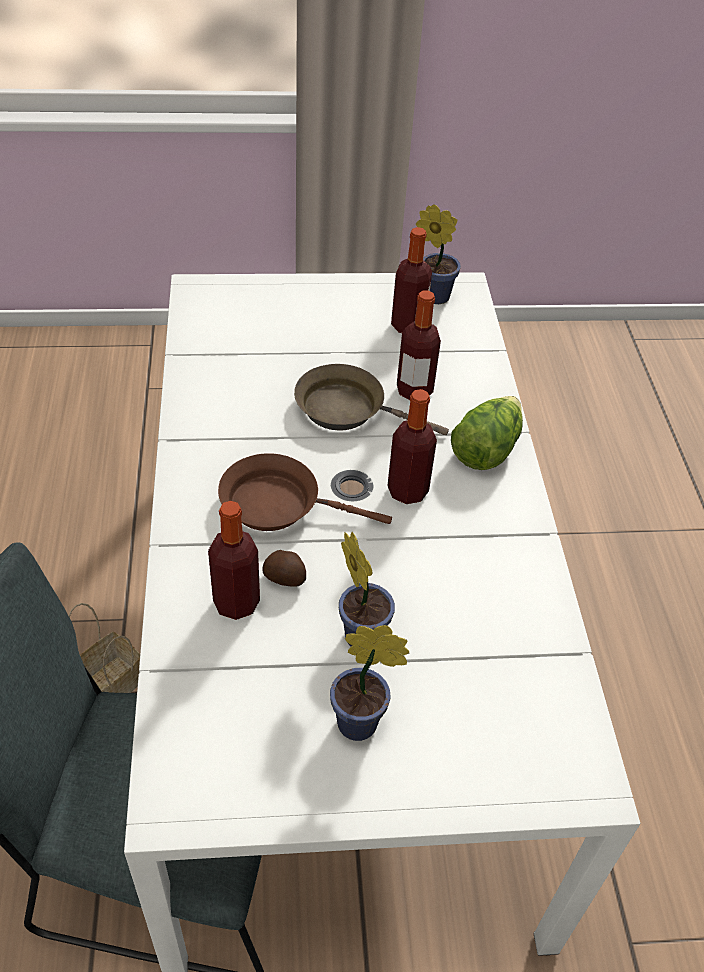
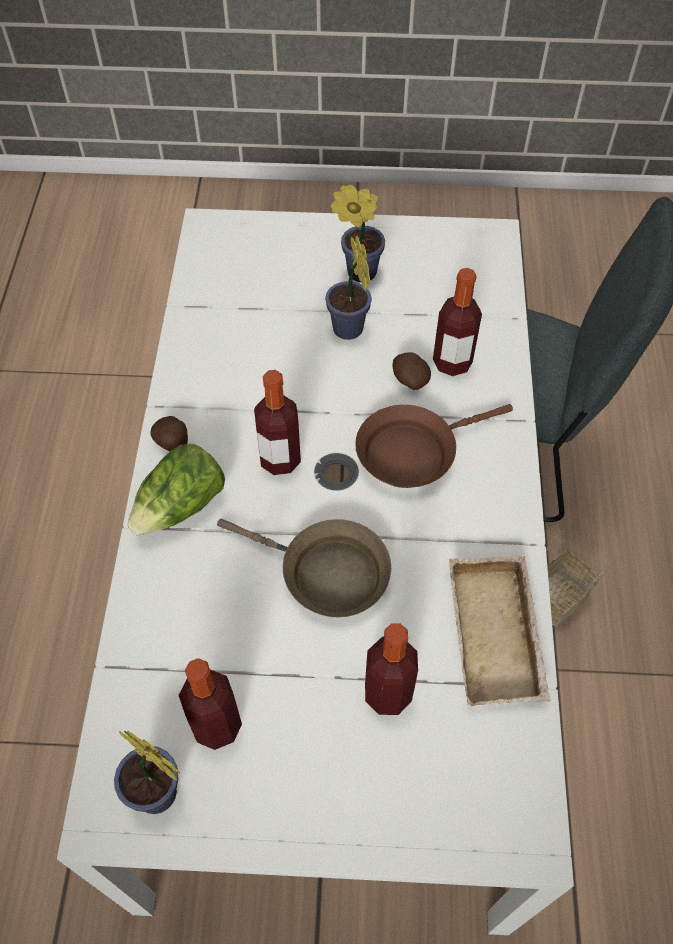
camera: 170 degrees left, 10 degrees up
brown frying pan [218,453,392,531] -> brown frying pan turned 135 degrees clockwise [355,404,513,488]
bottle [397,290,441,400] -> bottle moved to [365,623,418,715]
none -> potato [150,416,188,452]
none -> beige tray [449,556,551,706]

